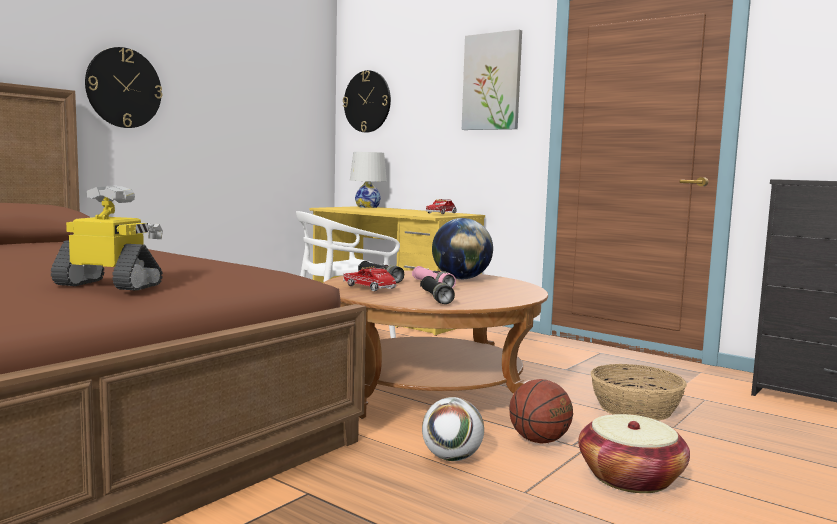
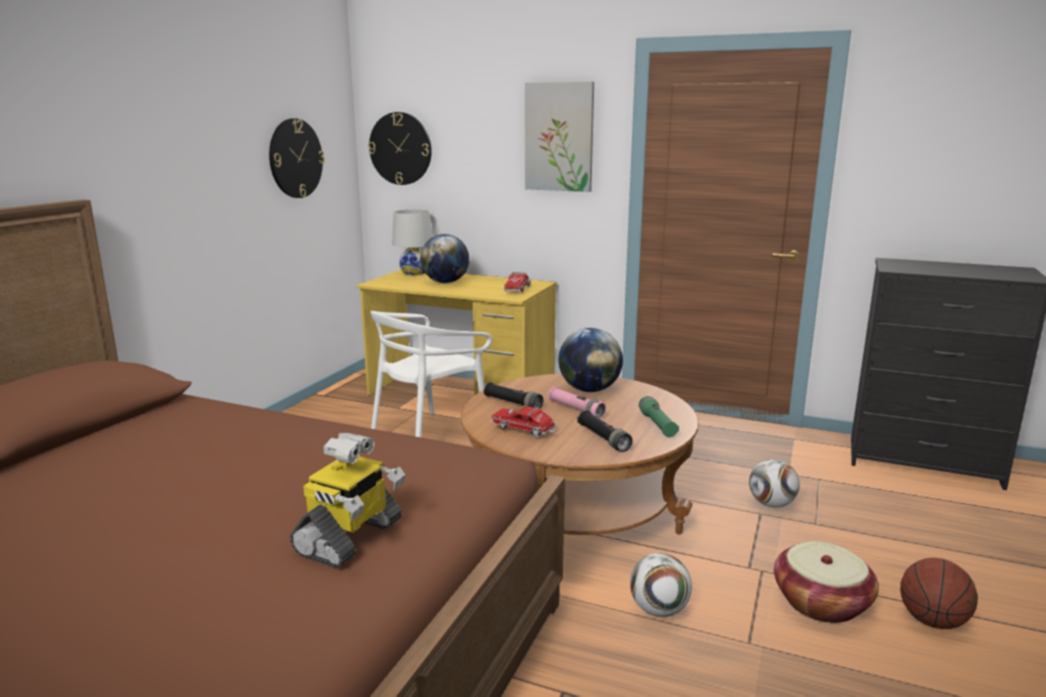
camera: 15 degrees left, 10 degrees up
toy robot [51,186,163,291] -> toy robot turned 120 degrees clockwise [290,433,405,568]
wall clock [85,47,162,128] -> wall clock moved to [269,118,325,198]
basketball [509,379,573,444] -> basketball moved to [900,558,978,629]
basket [591,364,687,421] -> football [749,459,800,507]
none -> globe [420,234,469,283]
none -> green flashlight [639,396,679,437]

